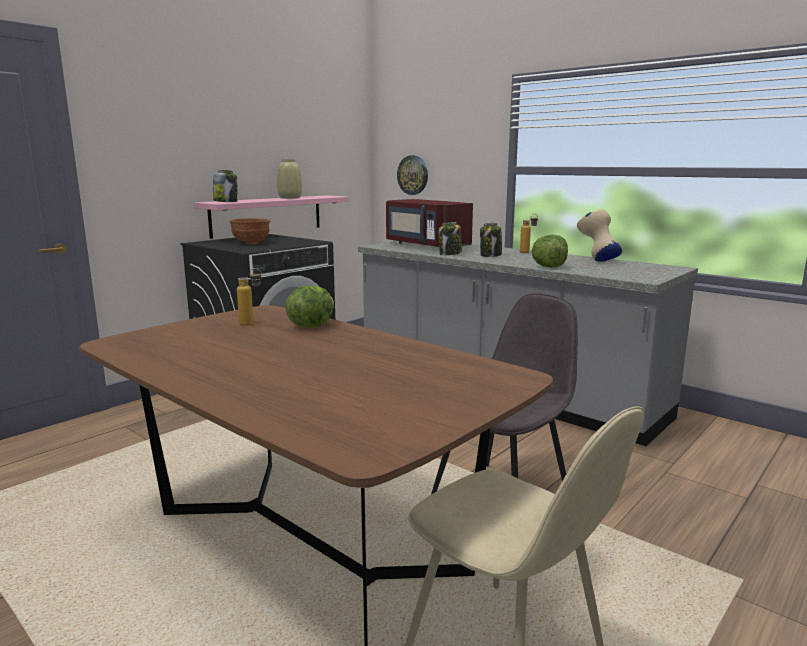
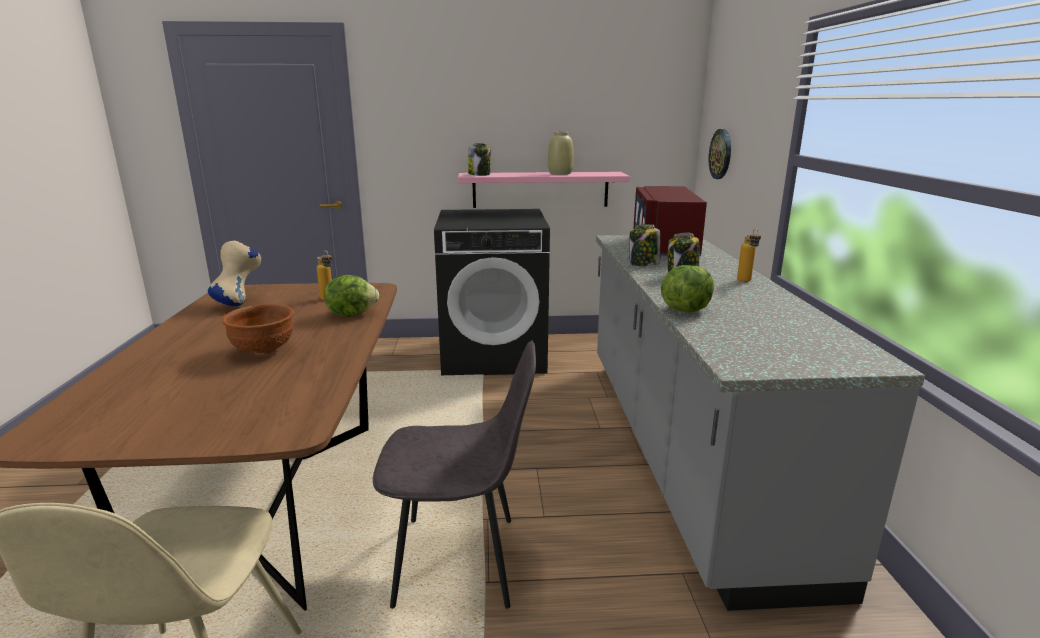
camera: 45 degrees right, 5 degrees up
brown bowl [229,218,271,244] -> brown bowl moved to [222,304,294,355]
beige vase [577,209,622,262] -> beige vase moved to [208,241,261,306]

